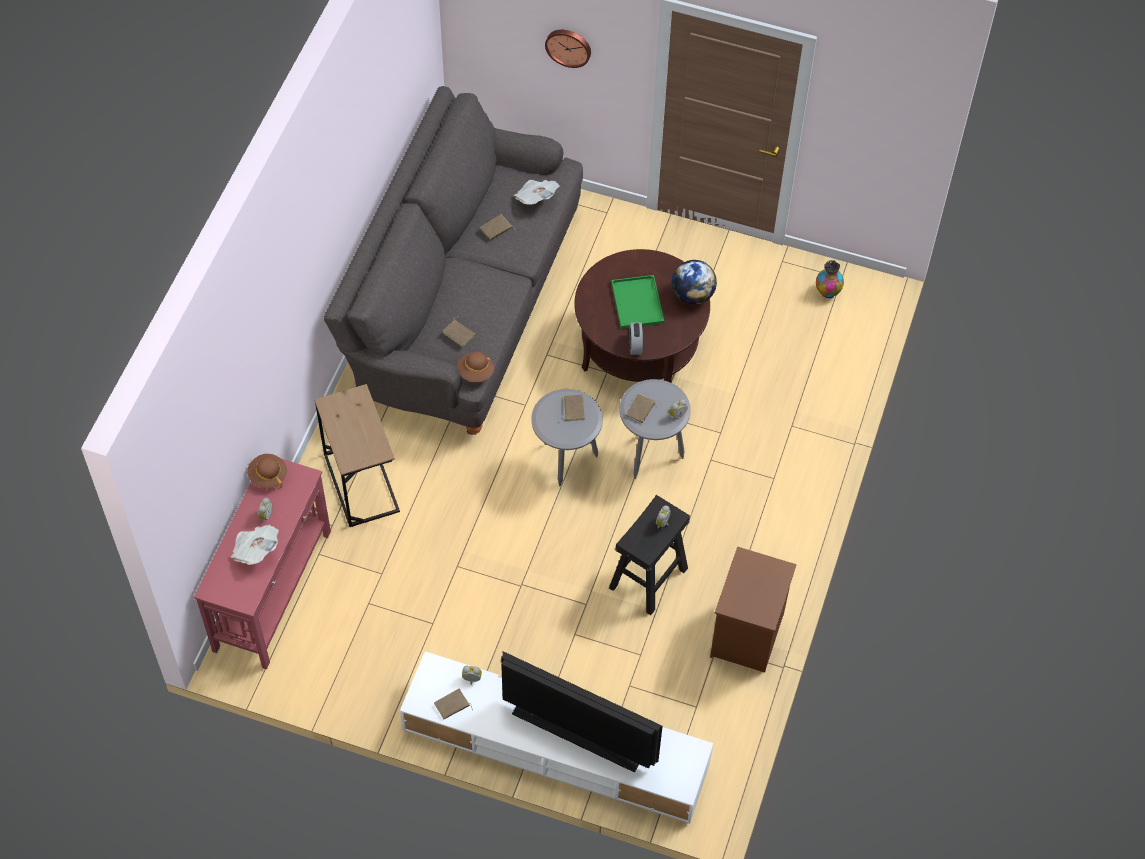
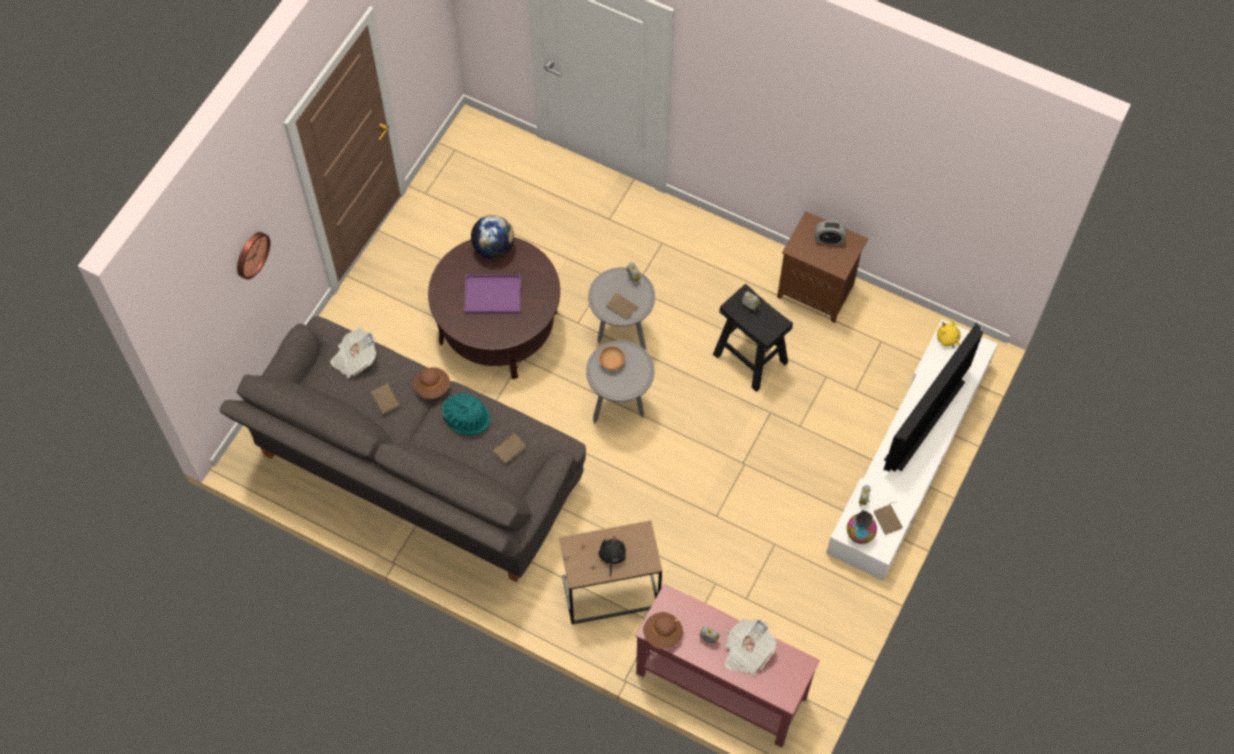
camera: 80 degrees left, 5 degrees up
brown hat [457,351,494,382] -> brown hat moved to [413,367,450,399]
brown book [559,395,585,421] -> brown bowl [599,346,625,370]
green tray [611,275,664,329] -> purple tray [464,275,521,314]
alarm clock [629,322,643,355] -> alarm clock moved to [815,221,846,245]
vase [816,260,844,299] -> vase moved to [847,510,877,544]
none -> turquoise hat [442,393,491,436]
none -> black plush toy [599,536,626,576]
none -> yellow plush toy [937,320,961,348]

